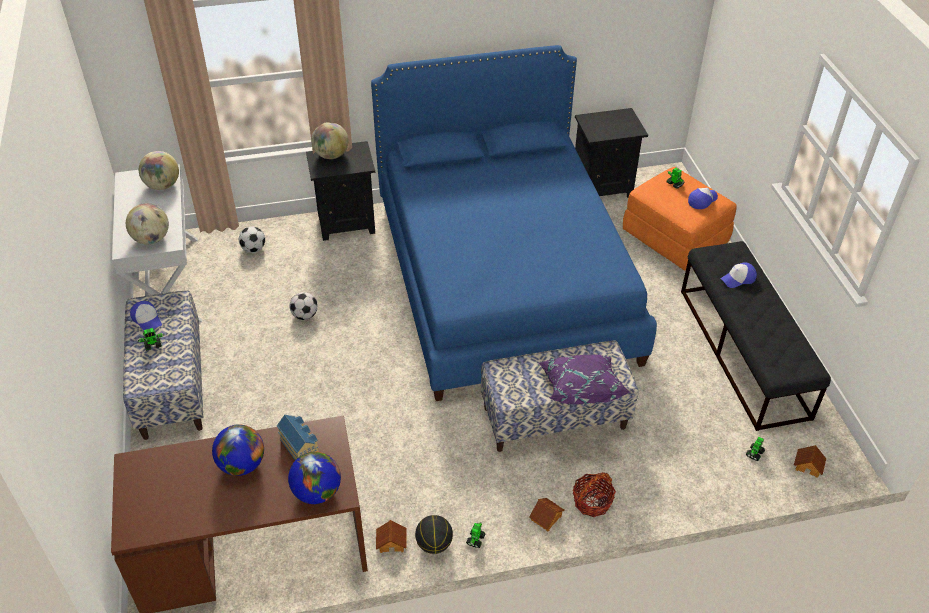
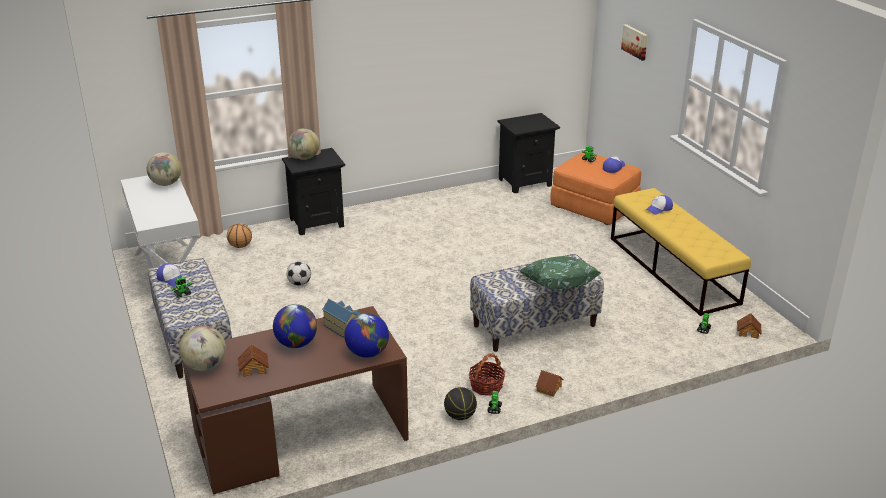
camera: 10 degrees left, 15 degrees down
globe [126,203,169,244] -> globe moved to [179,326,226,371]
football [239,227,265,253] -> basketball [227,223,252,248]
blue bed [371,45,657,401] -> none
toy house [376,520,406,553] -> toy house moved to [238,344,269,377]
purple pillow [538,355,630,405] -> green pillow [519,256,601,289]
basket [573,472,616,517] -> basket moved to [469,353,505,396]
black bench [681,241,831,431] -> yellow bench [611,188,751,316]
none -> picture [621,24,648,61]

